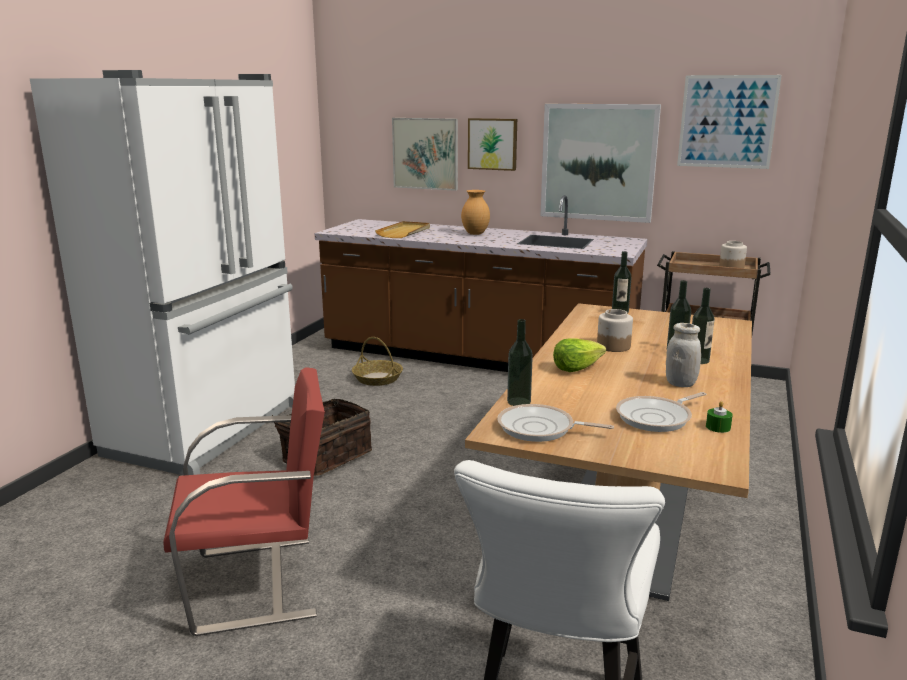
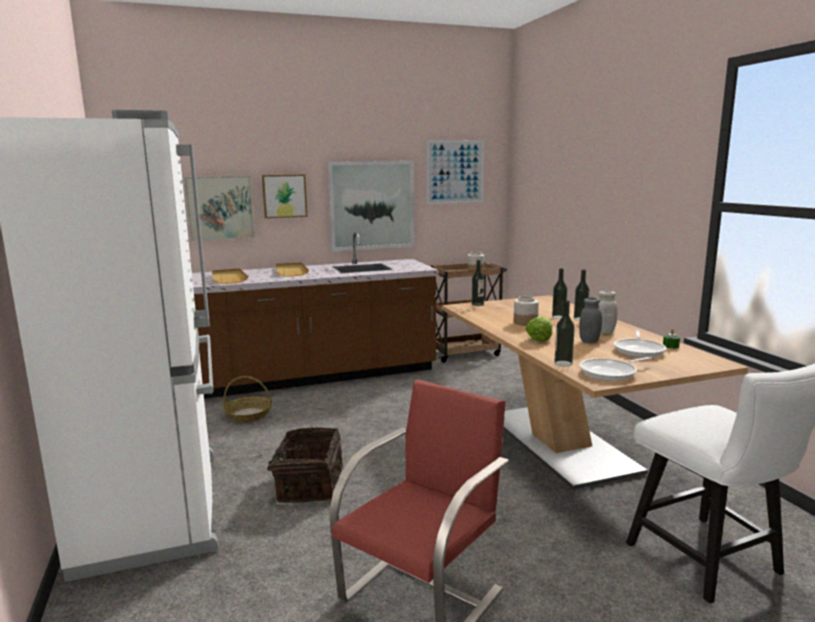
camera: 40 degrees left, 5 degrees down
brown vase [461,190,490,235] -> beige tray [276,262,309,277]
none -> grey jar [579,297,602,343]

